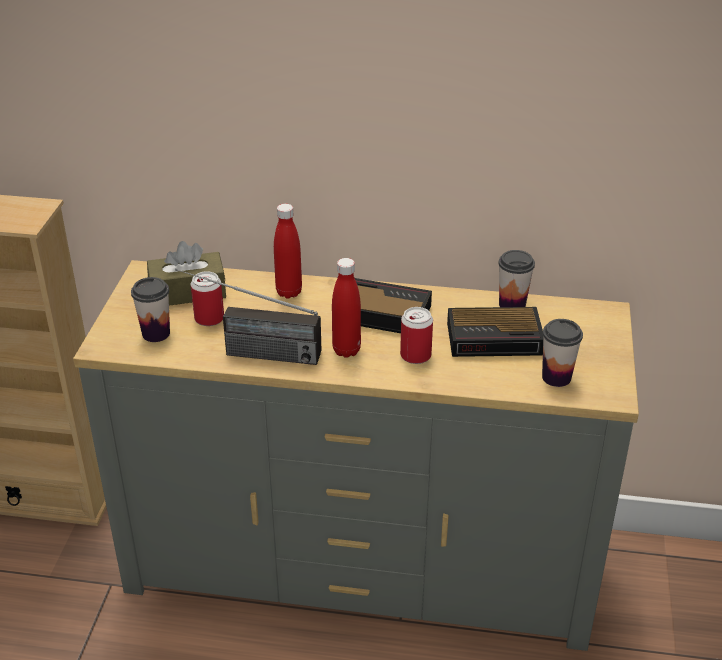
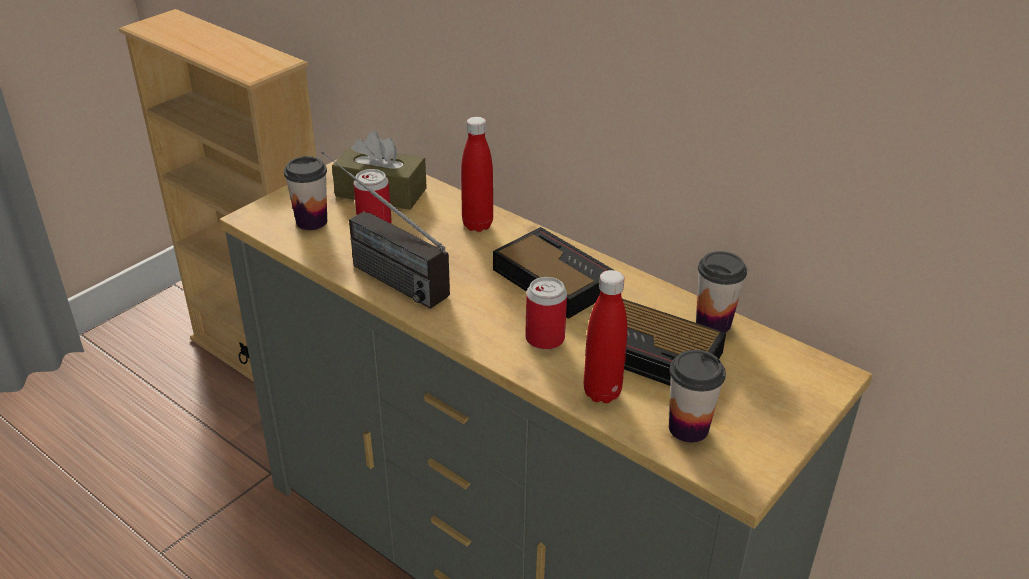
camera: 30 degrees right, 0 degrees up
red bottle [332,258,361,358] -> red bottle moved to [584,270,627,403]

